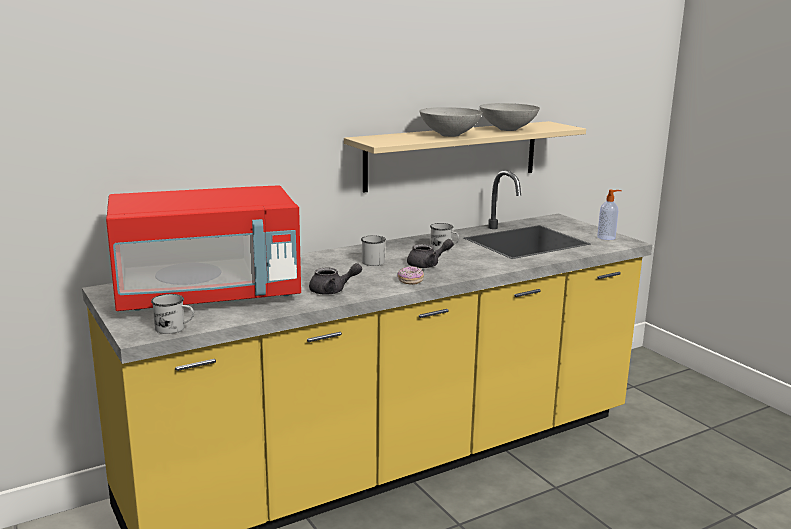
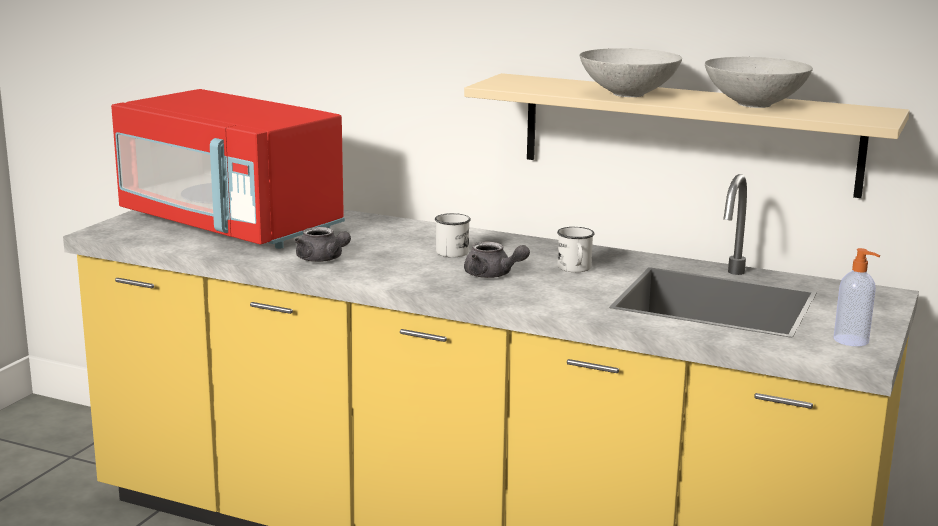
camera: 55 degrees right, 0 degrees up
white mug [151,294,194,334] -> none
donut [397,266,424,285] -> none

